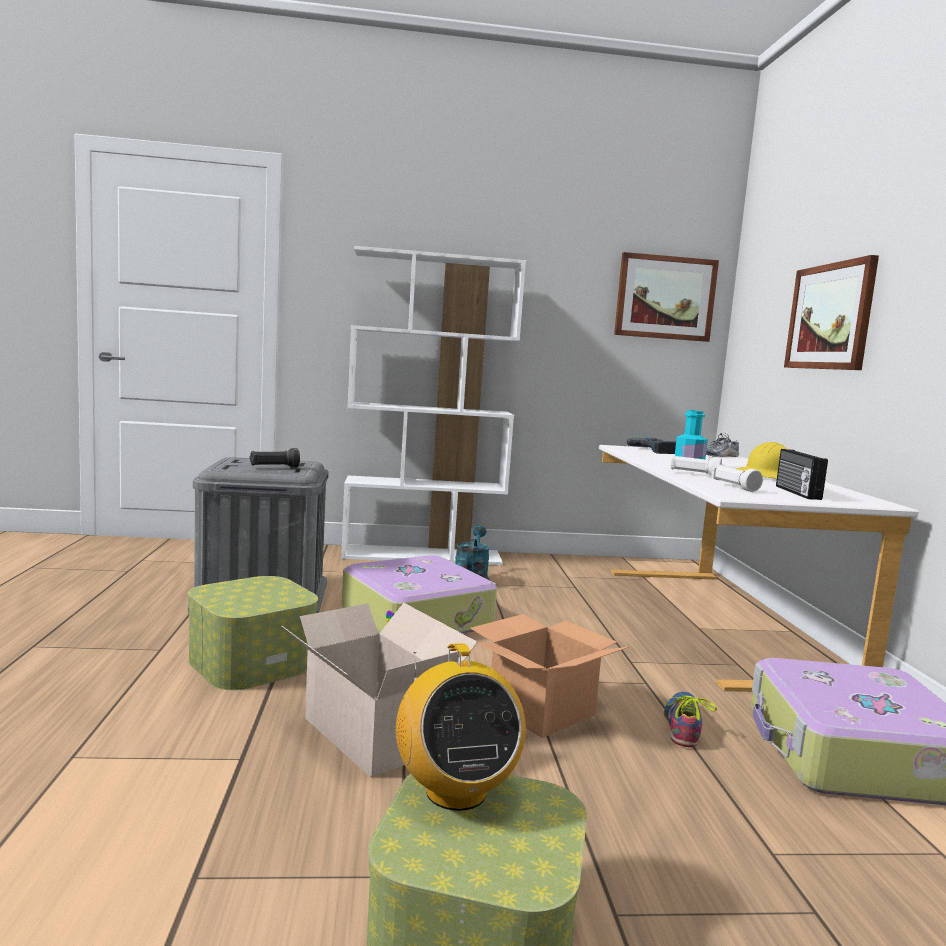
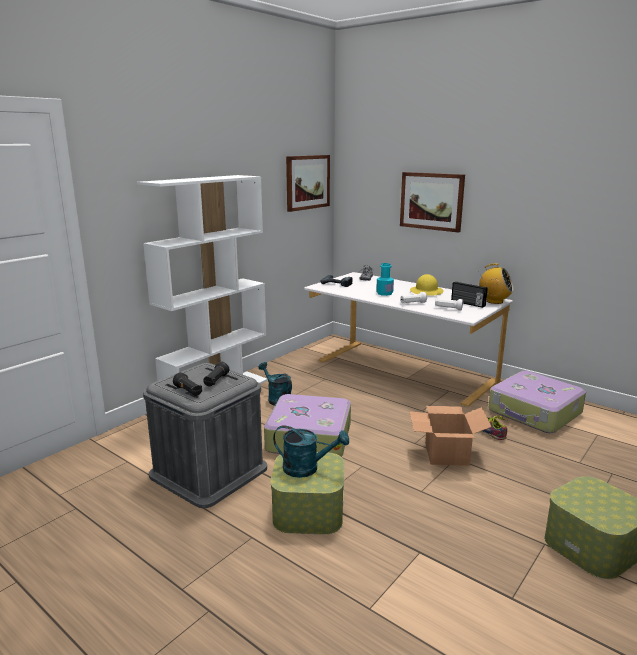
camera: 45 degrees left, 10 degrees up
cardboard box [282,603,477,778] -> none
radio [396,643,526,811] -> radio moved to [478,263,514,304]
none -> black flashlight [173,372,202,396]
none -> turquoise watering can [273,425,349,478]

